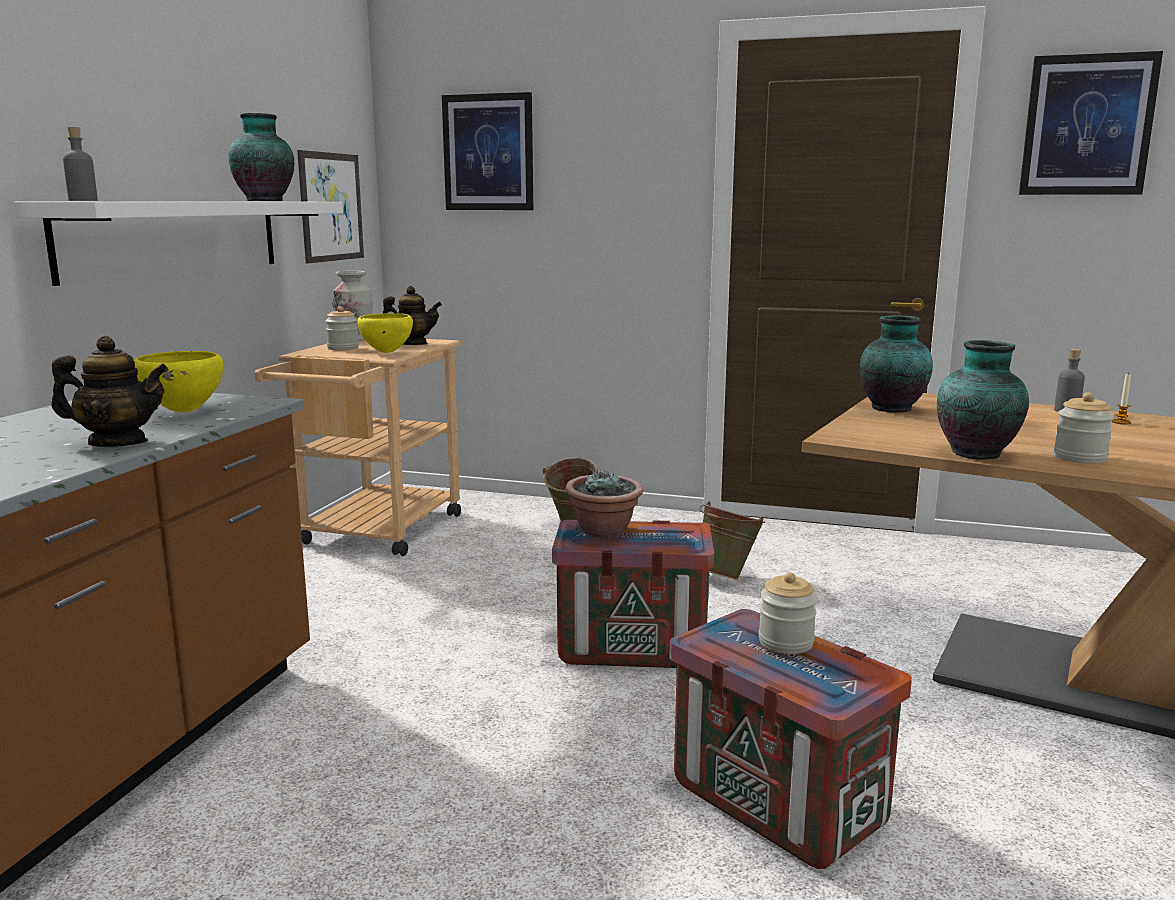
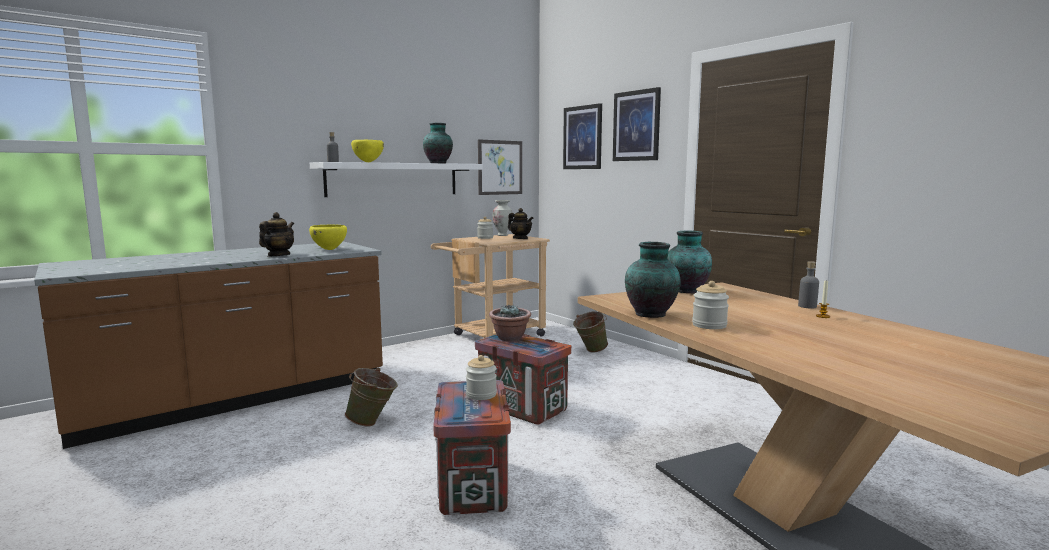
camera: 35 degrees right, 5 degrees down
teapot [51,336,169,447] -> teapot turned 105 degrees counterclockwise [259,212,294,256]
yellow bowl [357,313,413,353] -> yellow bowl moved to [351,140,384,162]
green bucket [699,502,765,580] -> green bucket moved to [345,368,398,426]
picture [1019,51,1163,195] -> picture moved to [613,87,661,161]

